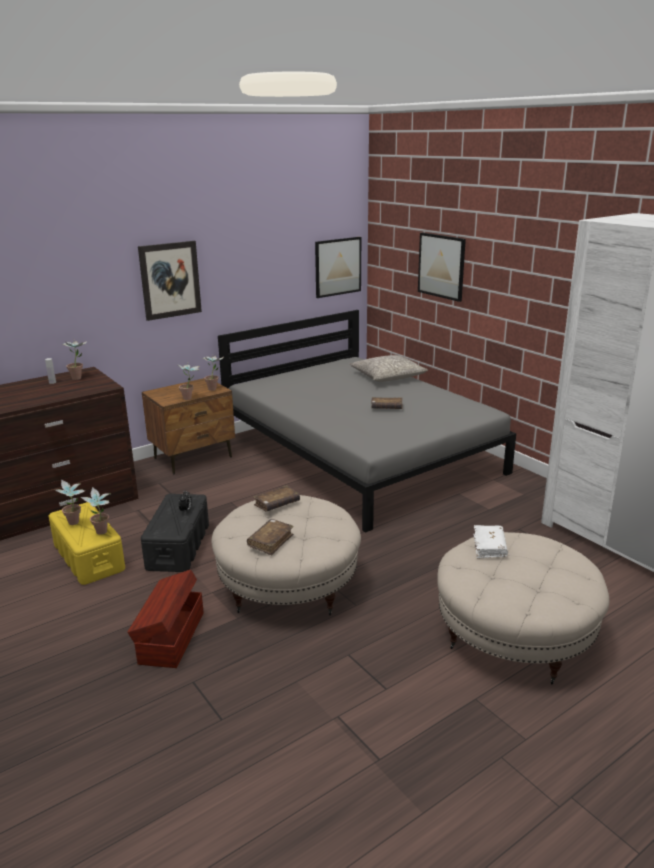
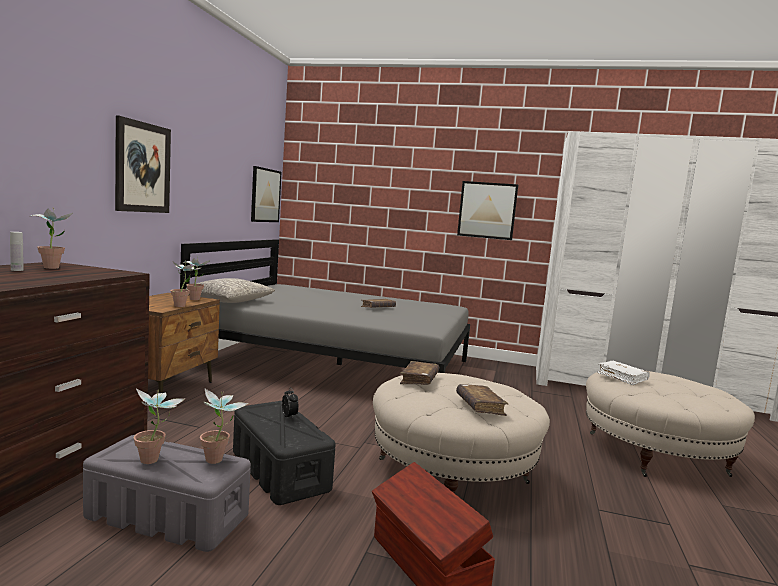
camera: 40 degrees left, 15 degrees down
yellow storage box [49,502,125,585] -> grey storage box [83,435,251,552]
grey pillow [349,355,428,382] -> grey pillow moved to [186,278,275,303]
picture [418,233,466,302] -> picture moved to [457,181,518,240]

